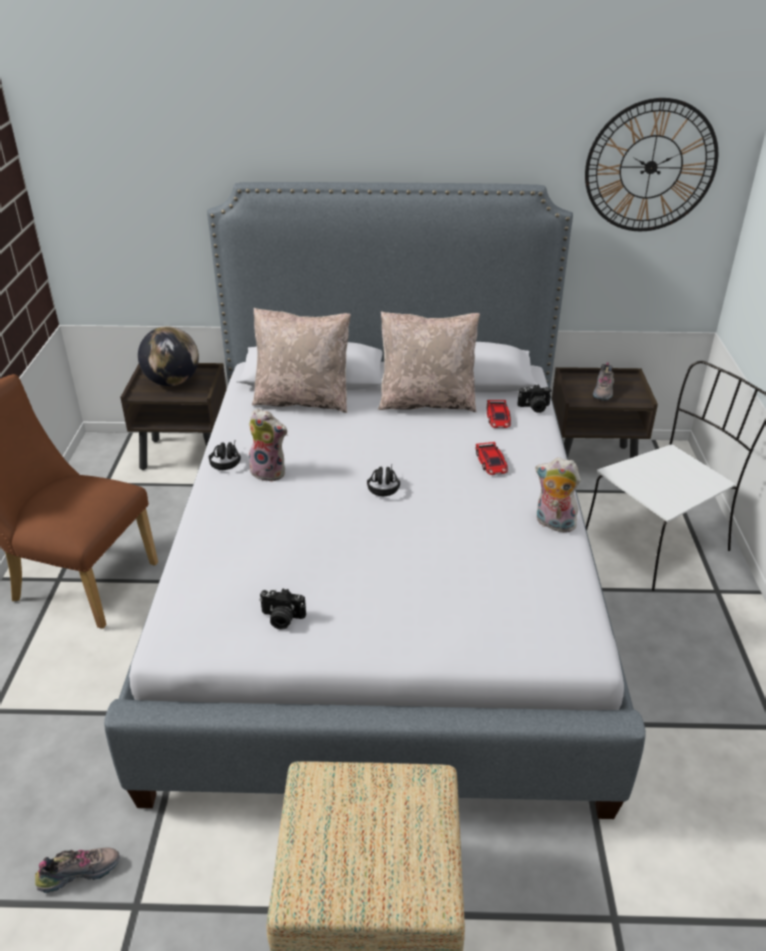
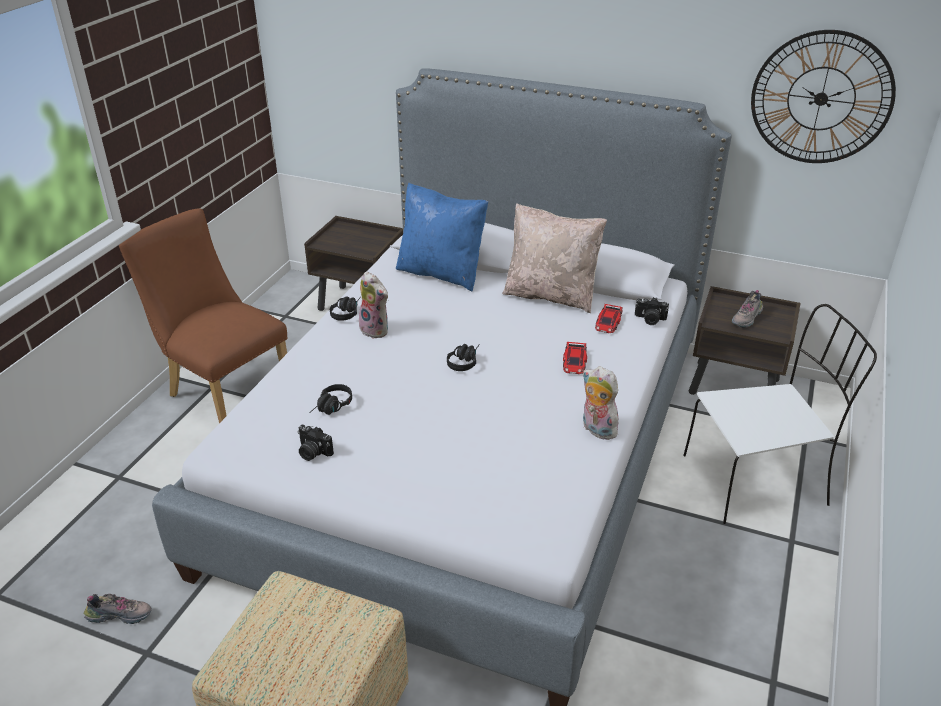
camera: 20 degrees right, 0 degrees up
globe [138,326,199,386] -> none
beige pillow [252,308,351,413] -> blue pillow [396,183,488,292]
none -> black headphones [309,384,352,415]

